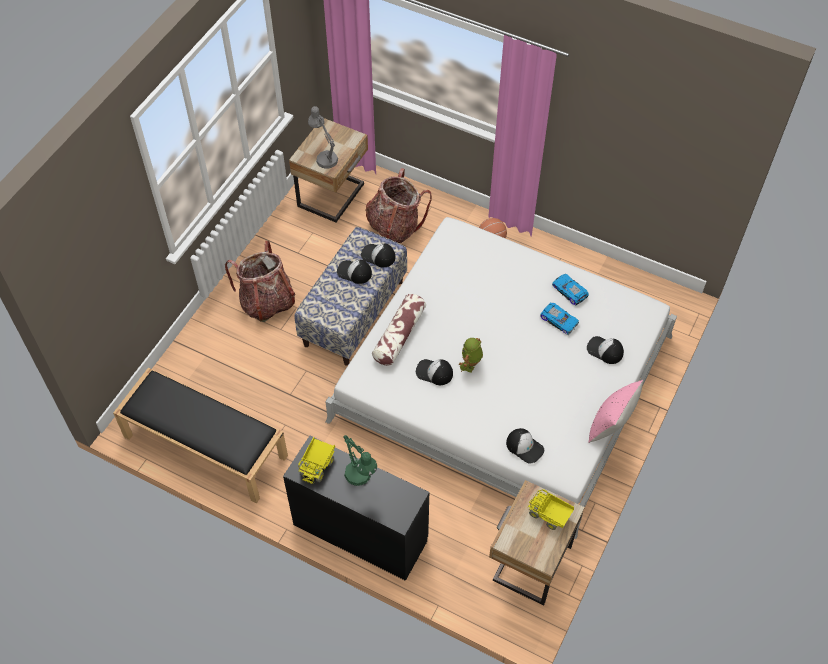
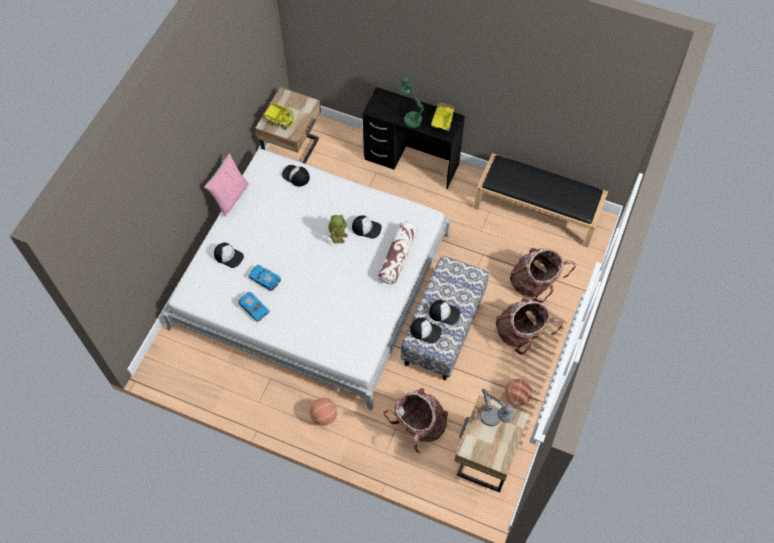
camera: 175 degrees right, 5 degrees up
none -> basketball [505,379,532,406]
none -> backpack [510,248,575,303]

